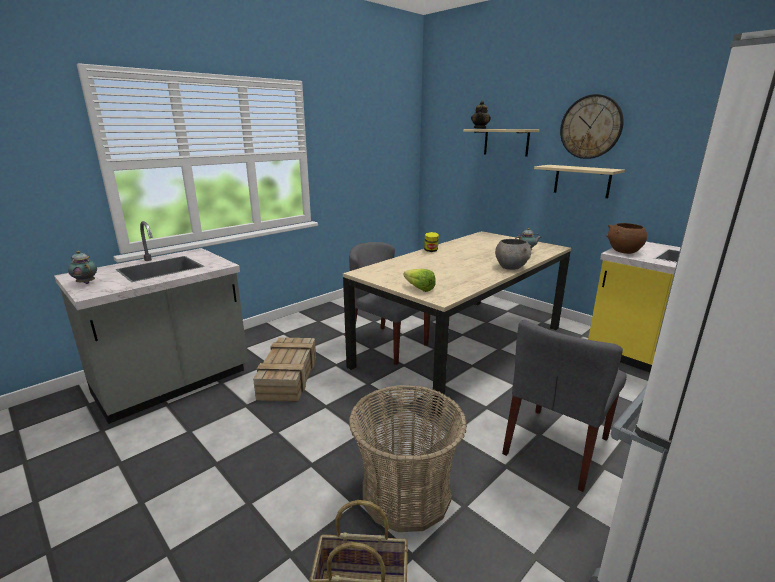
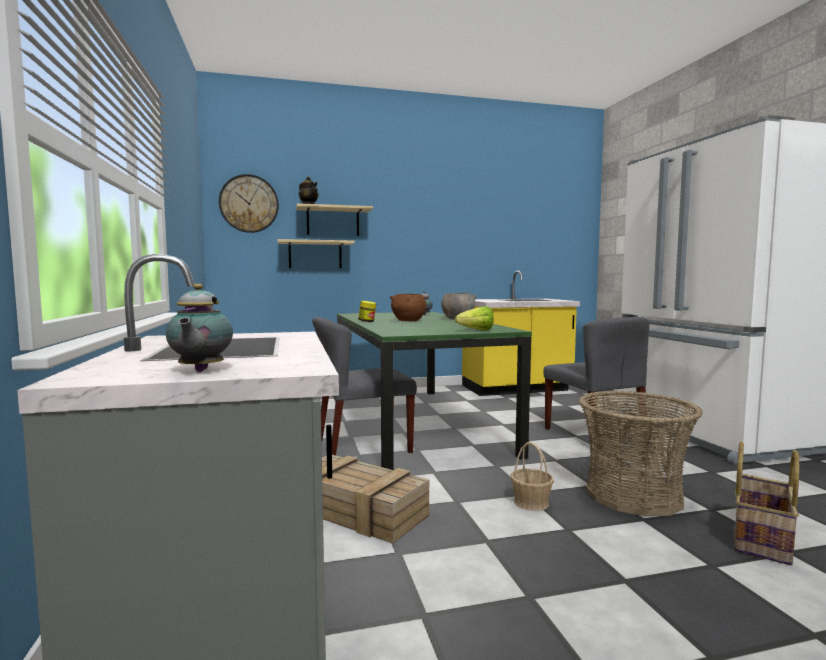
camera: 60 degrees left, 15 degrees down
teapot [68,251,97,284] -> teapot turned 75 degrees counterclockwise [166,284,233,372]
beige dining table [343,231,571,417] -> green dining table [337,312,532,470]
shelf [534,165,625,198] -> shelf moved to [278,239,355,268]
wall clock [560,94,624,159] -> wall clock moved to [219,174,279,233]
brown bowl [606,223,647,254] -> brown bowl moved to [390,294,426,321]
none -> basket [511,442,554,511]

